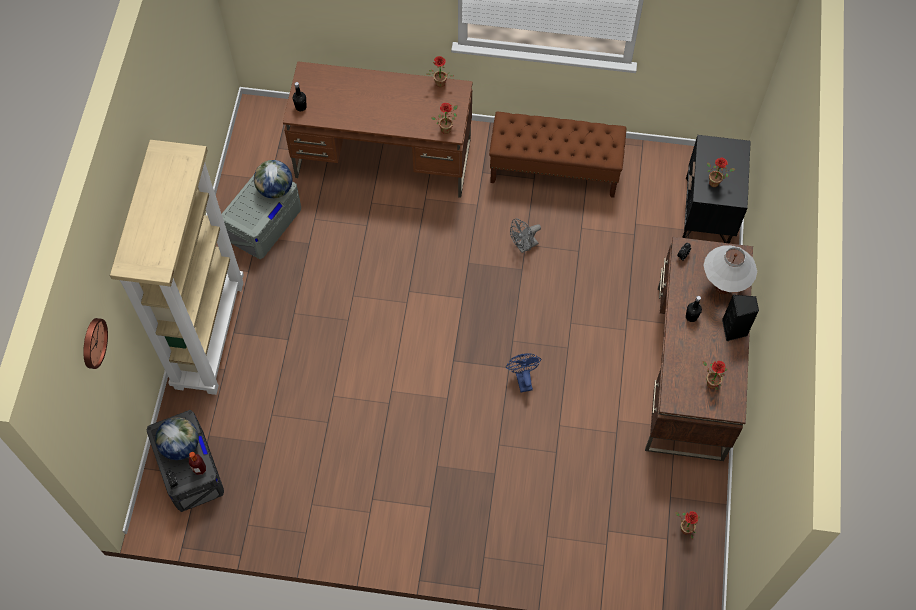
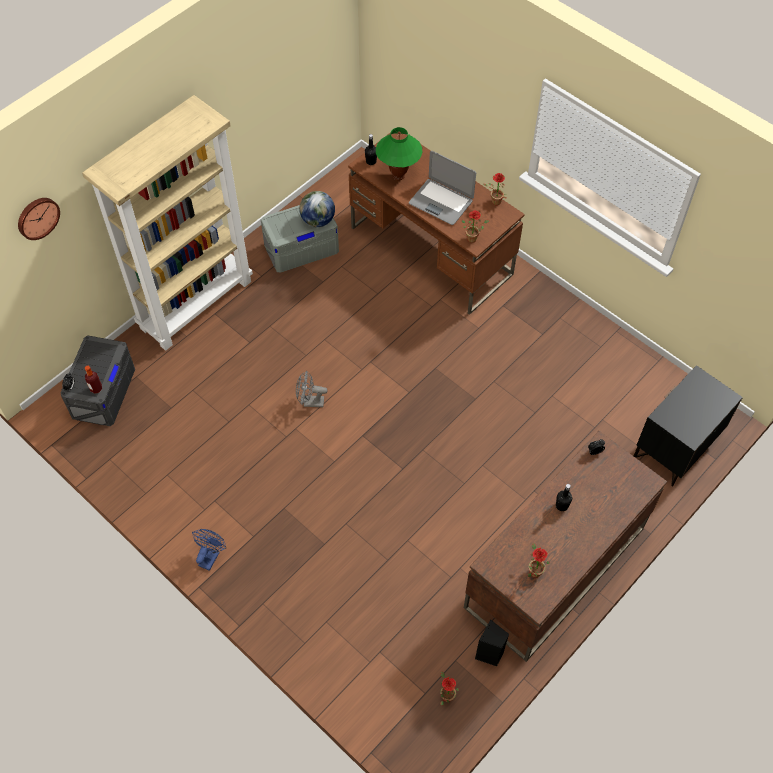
camera: 35 degrees right, 5 degrees down
globe [155,417,199,460] -> none
brown bench [489,112,626,198] -> none
blue fan [506,353,542,392] -> blue fan moved to [192,529,227,571]
grey fan [510,219,541,253] -> grey fan moved to [296,371,328,407]
white table lamp [703,245,757,294] -> none
potted plant [707,158,735,187] -> none
black speaker [722,294,759,341] -> black speaker moved to [475,620,509,666]
none -> green table lamp [376,127,422,180]
none -> laptop [409,151,476,225]

